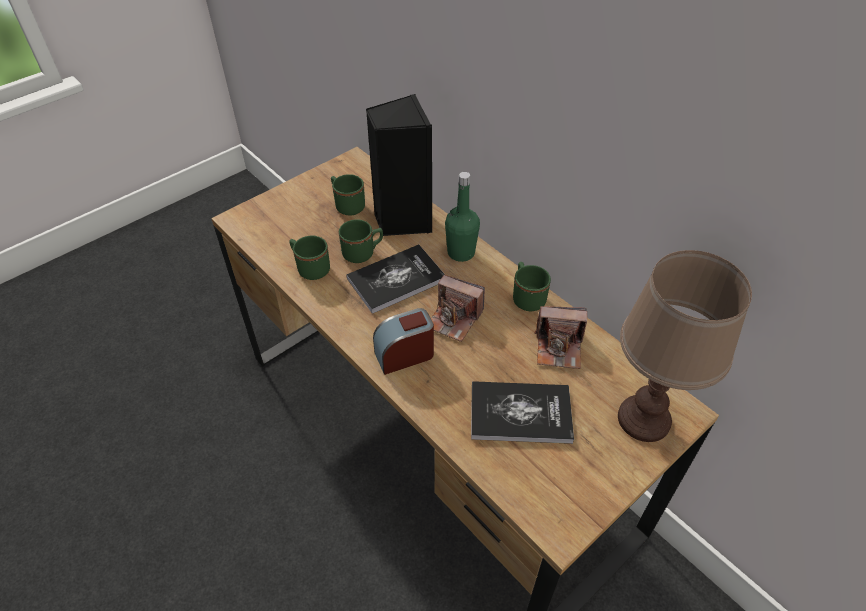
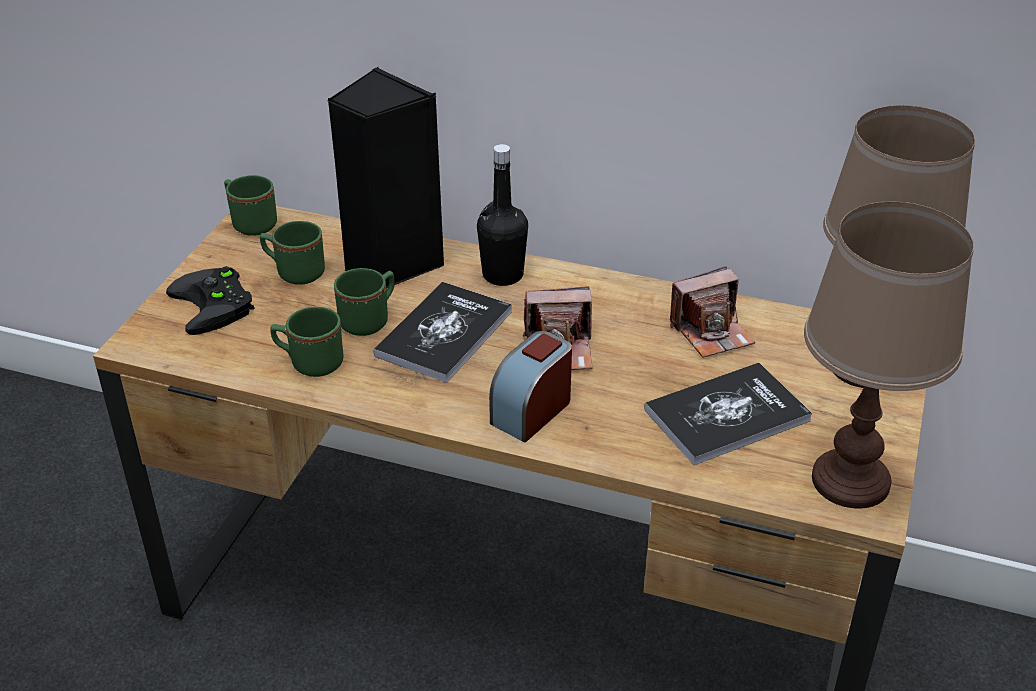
camera: 30 degrees left, 10 degrees down
green bottle [445,172,480,262] -> black bottle [477,144,528,286]
green mug [513,262,551,311] -> green mug moved to [224,175,277,236]
none -> black game controller [166,266,255,335]
none -> brown table lamp [804,201,974,509]

